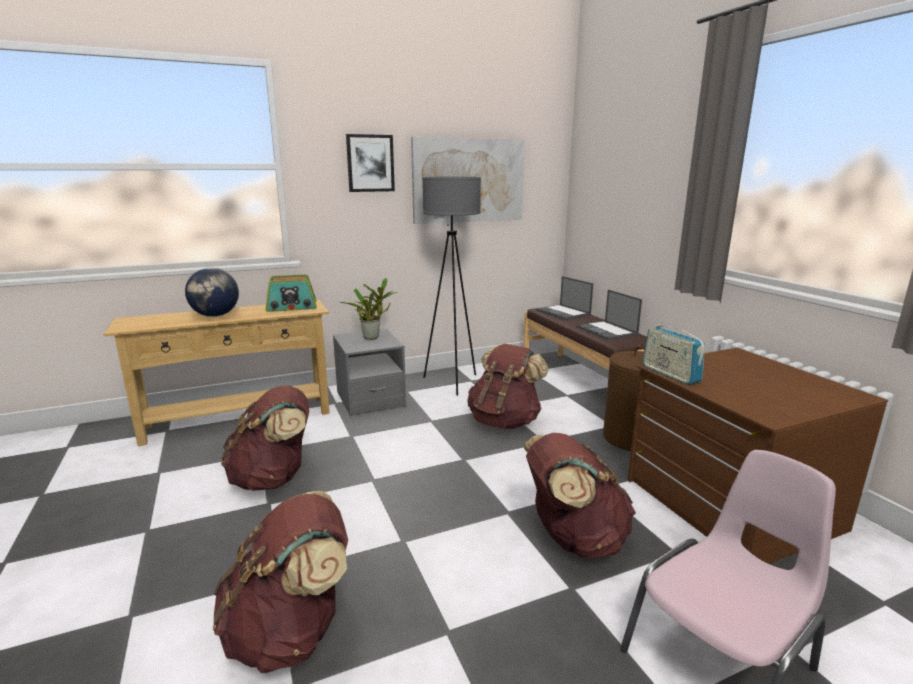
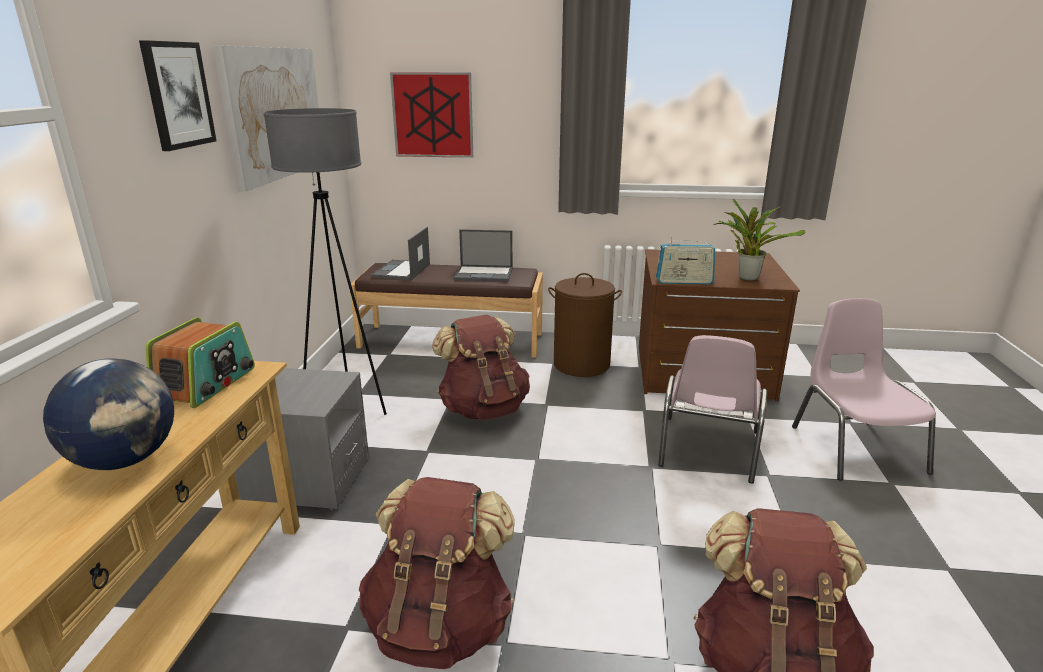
camera: 60 degrees left, 5 degrees up
potted plant [340,278,397,340] -> potted plant moved to [714,199,805,281]
brown backpack [524,433,636,558] -> pink chair [658,335,767,484]
laptop [536,276,593,320] -> laptop turned 105 degrees clockwise [371,227,430,280]
none -> picture [390,72,473,158]

